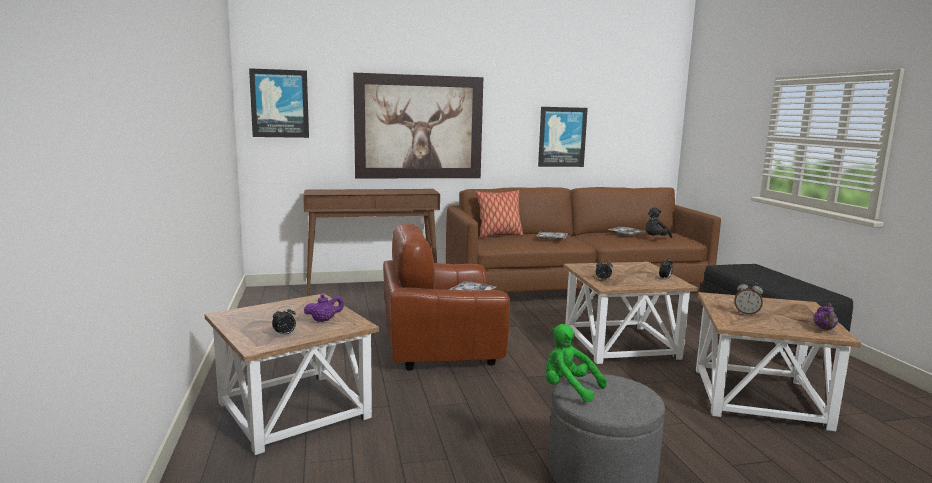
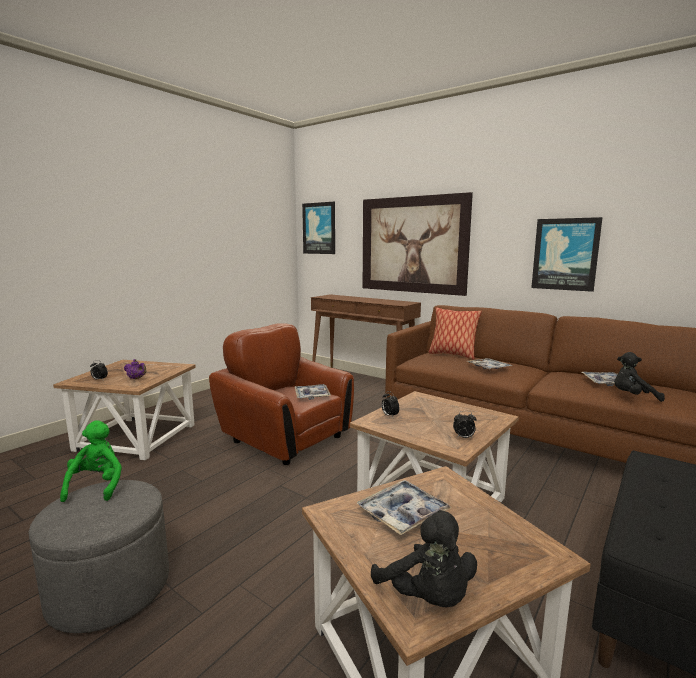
camera: 50 degrees right, 0 degrees up
alarm clock [734,280,763,315] -> tray [356,480,452,535]
purple teapot [814,303,838,330] -> black plush toy [371,510,477,607]

